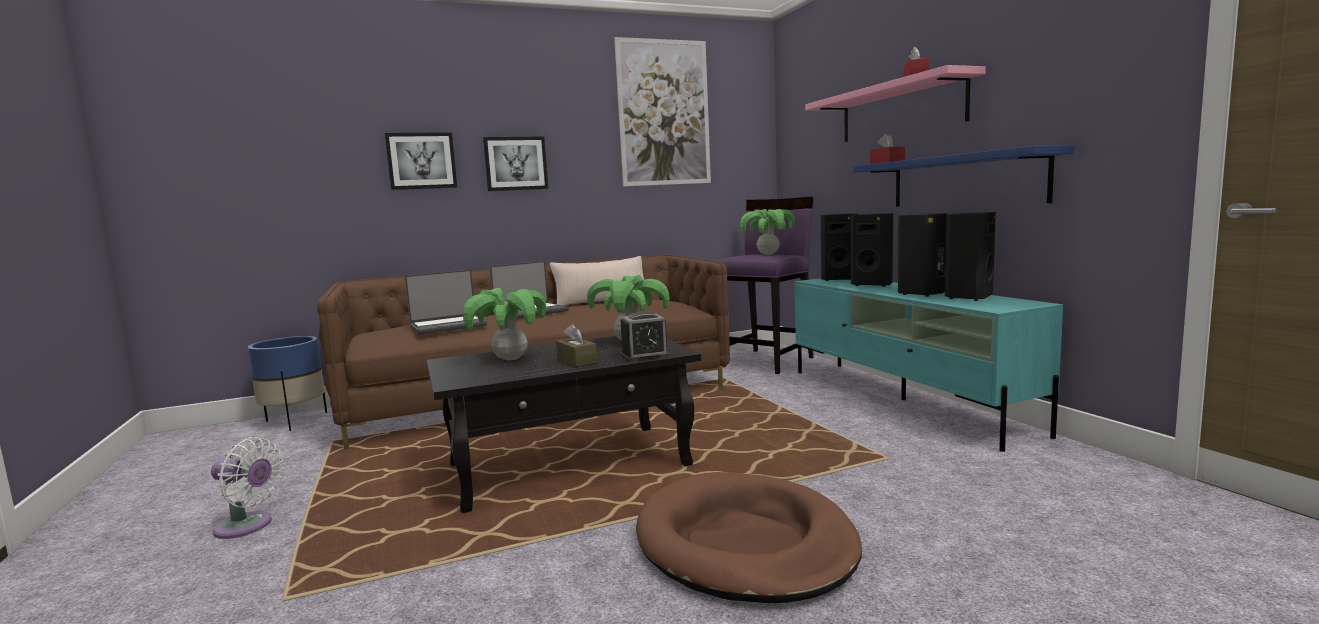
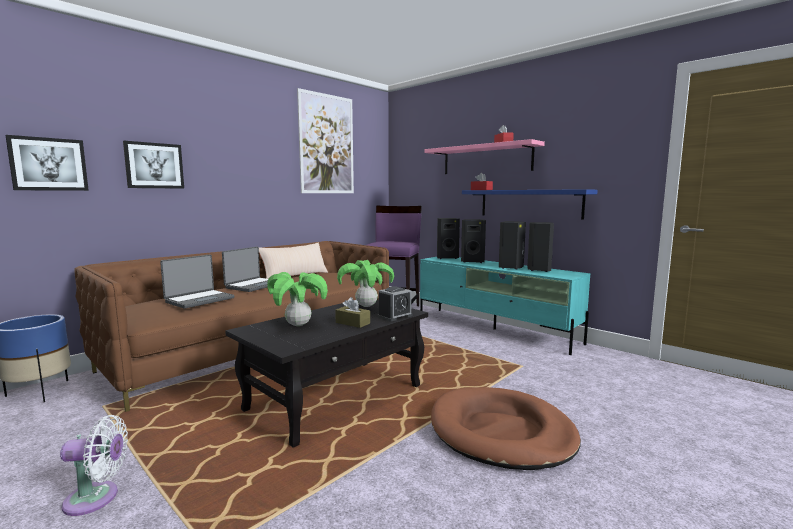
camera: 25 degrees left, 0 degrees up
picture [483,136,548,191] -> picture moved to [6,135,89,191]
potted plant [740,209,795,255] -> none

